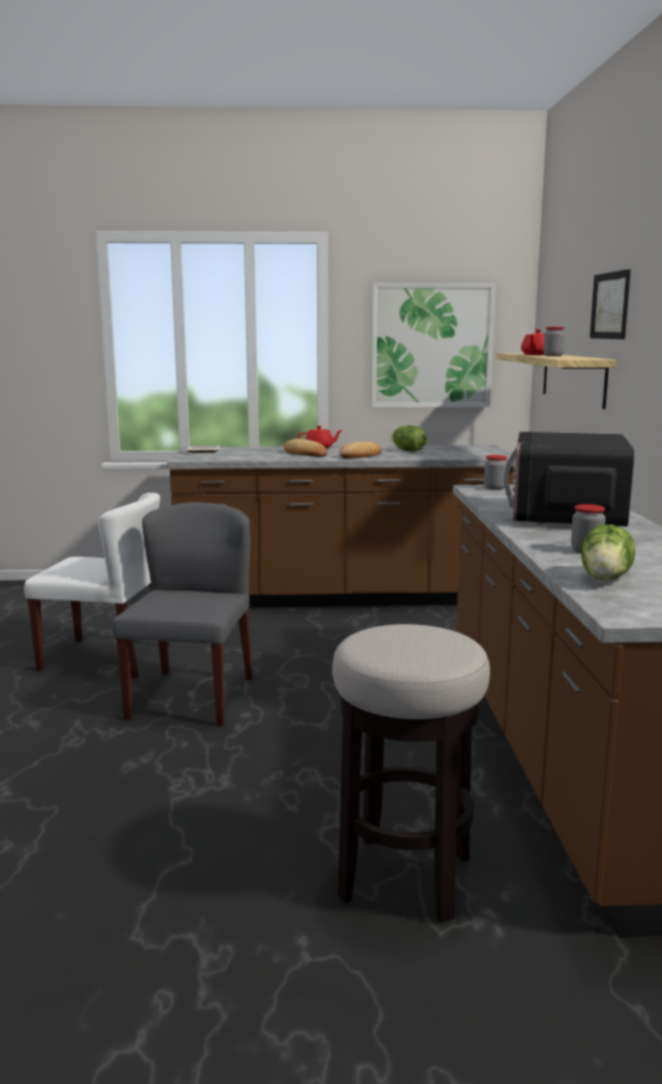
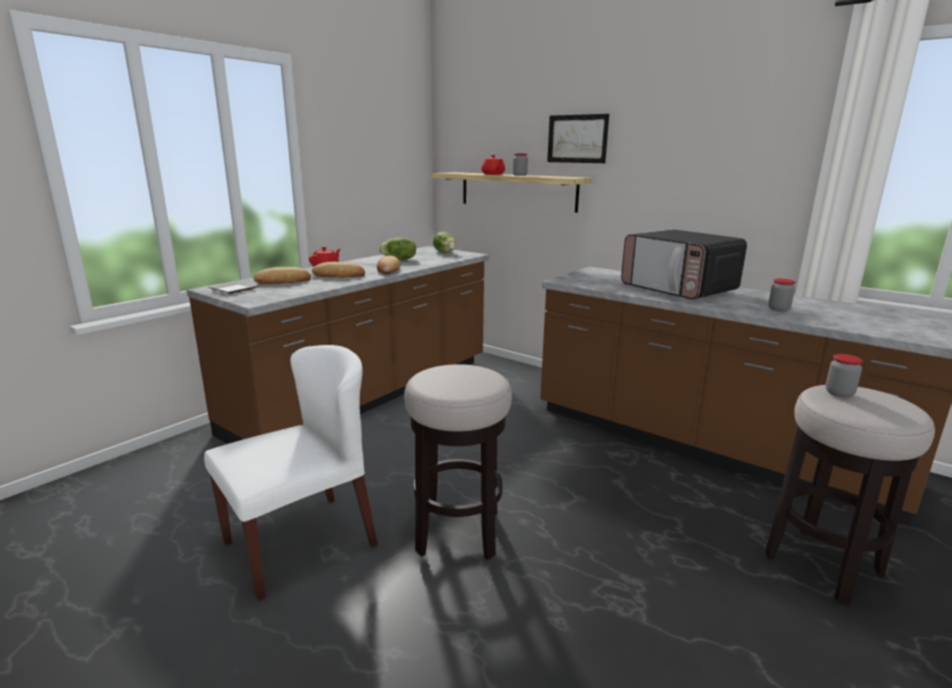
camera: 50 degrees left, 5 degrees up
grey chair [112,502,253,726] -> stool [404,364,512,560]
picture [371,283,496,408] -> none
jar [484,455,507,490] -> jar moved to [826,354,863,398]
lettuce [581,525,635,580] -> lettuce moved to [433,232,456,253]
none -> bread [253,267,311,284]

